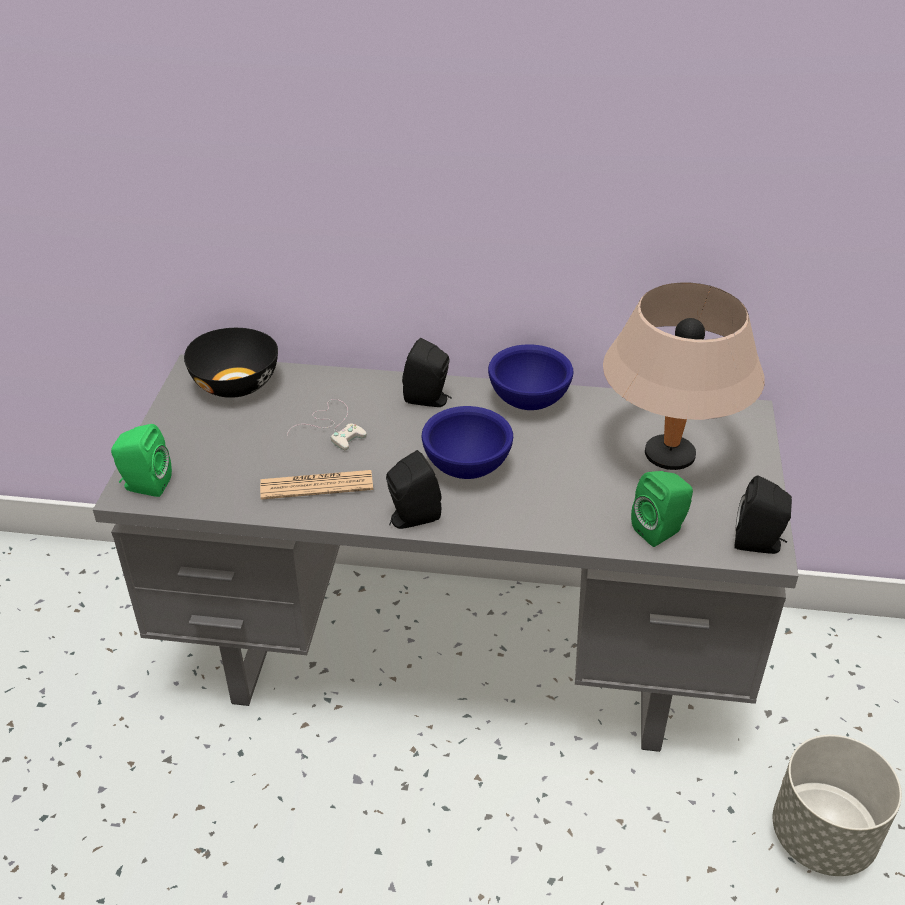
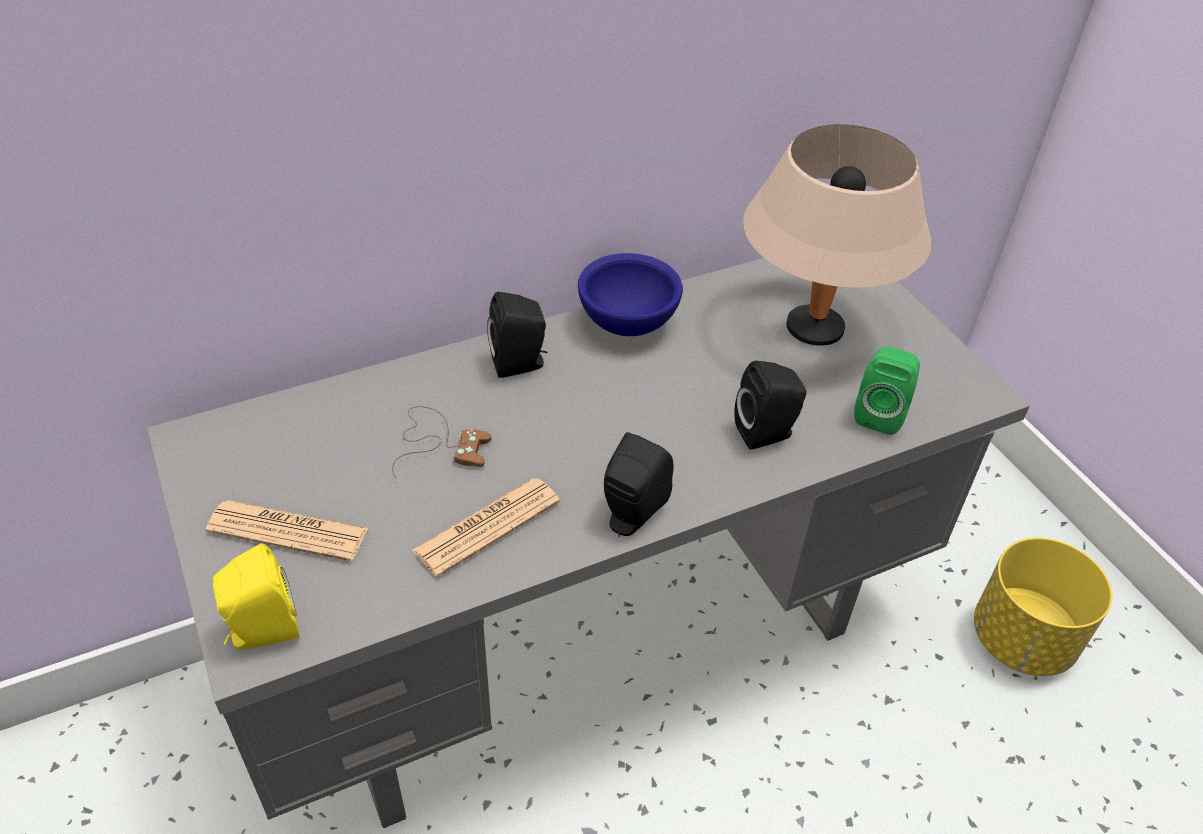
camera: 35 degrees left, 5 degrees up
green speaker [111,424,172,497] -> yellow speaker [213,544,299,650]
black bowl [184,328,278,398] -> none
white game controller [287,399,367,450] -> brown game controller [392,406,492,479]
blue bowl [422,406,513,479] -> none
black speaker [734,475,792,554] -> black speaker moved to [734,361,806,450]
grey planter [773,735,902,876] -> yellow planter [974,538,1112,676]
none -> newspaper [206,500,368,562]

